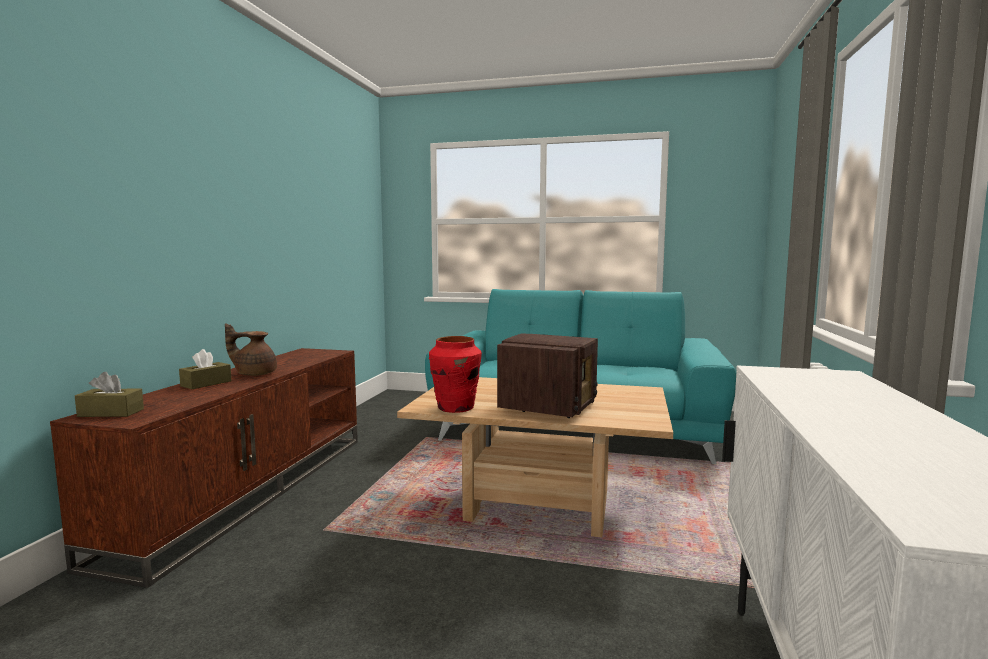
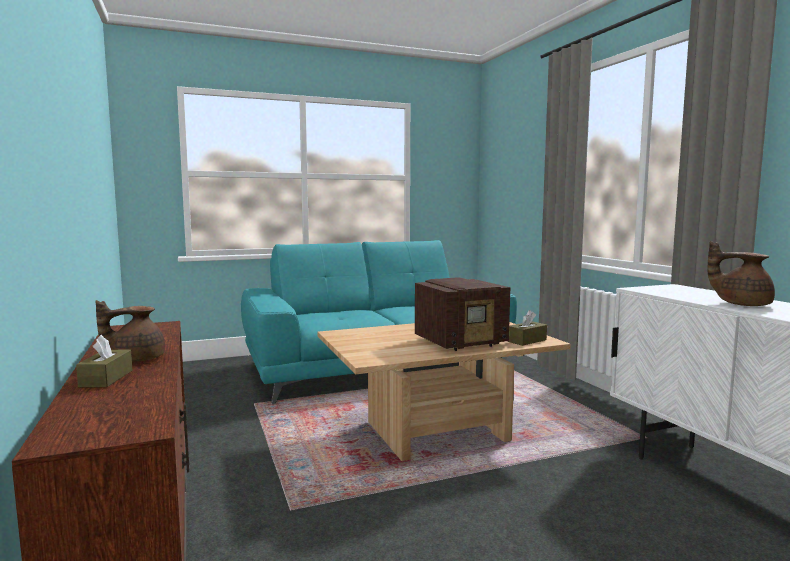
camera: 35 degrees left, 0 degrees up
brown tissue box [75,372,144,417] -> brown tissue box moved to [508,310,547,346]
red vase [429,336,482,413] -> none
radio [497,333,598,418] -> radio turned 75 degrees clockwise [415,277,510,351]
none -> brown teapot [707,241,775,306]

